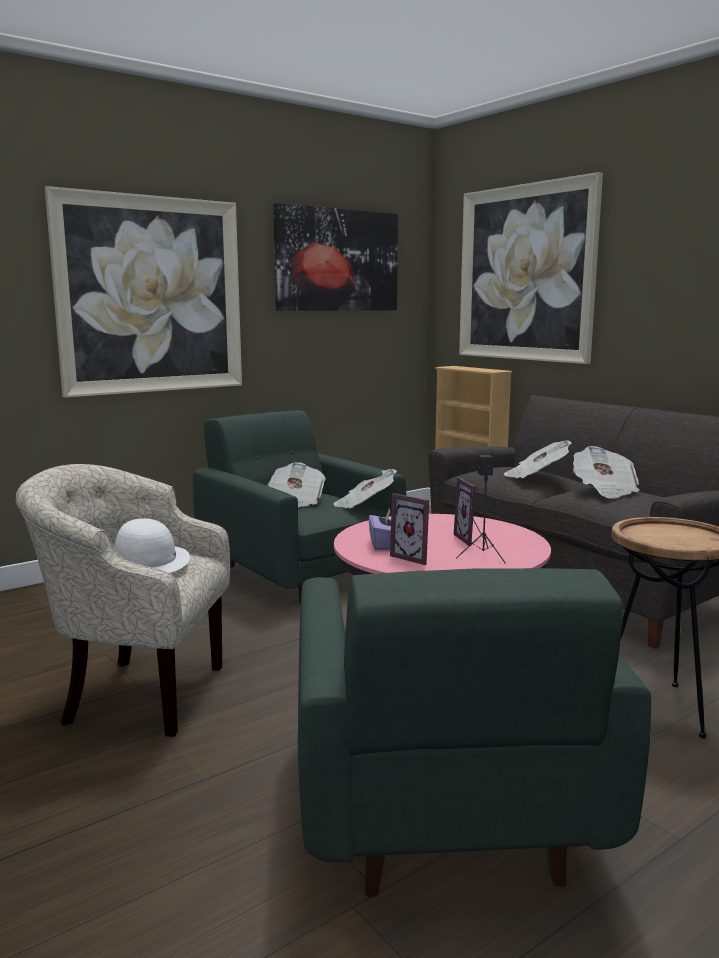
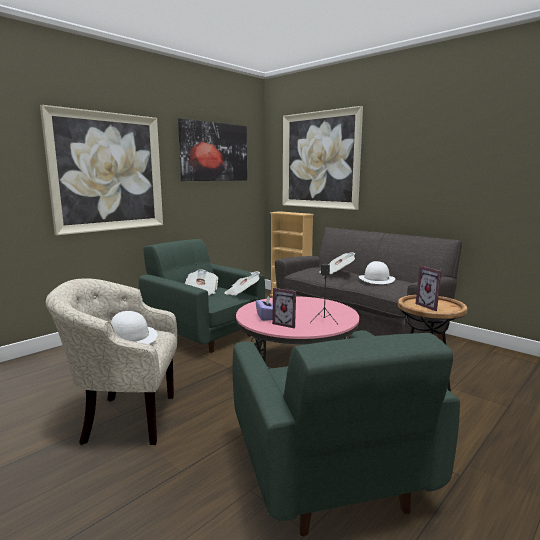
camera: 10 degrees left, 0 degrees up
picture frame [454,478,483,546] -> picture frame moved to [416,266,442,311]
newspaper [573,446,639,499] -> white hat [359,261,395,284]

